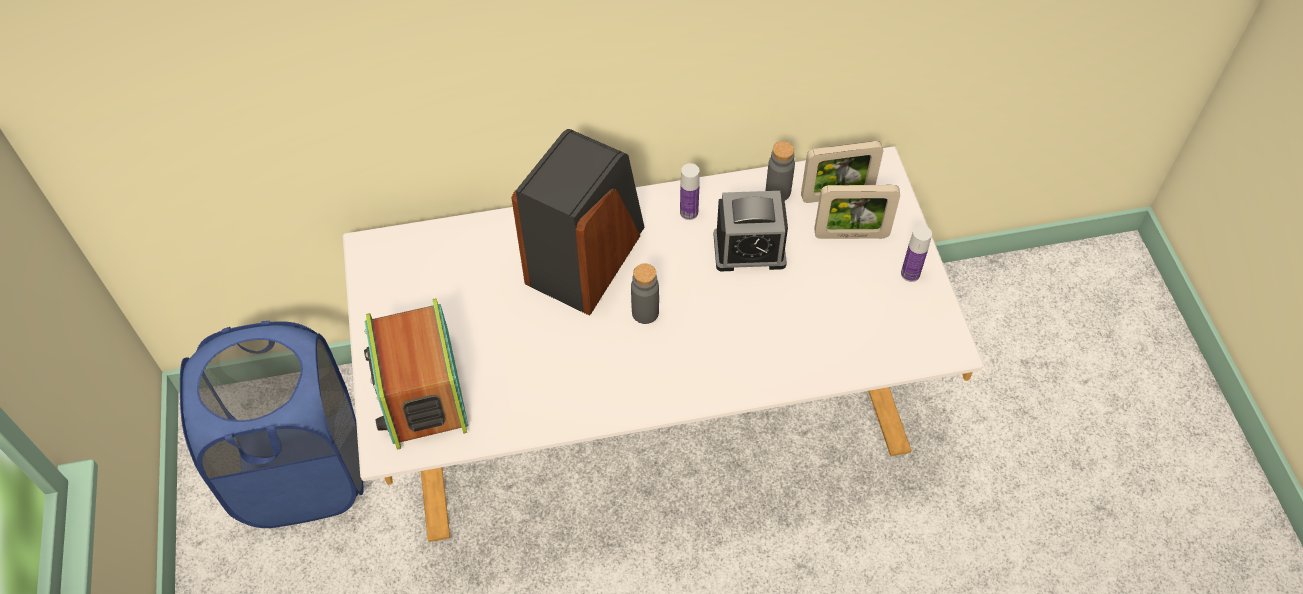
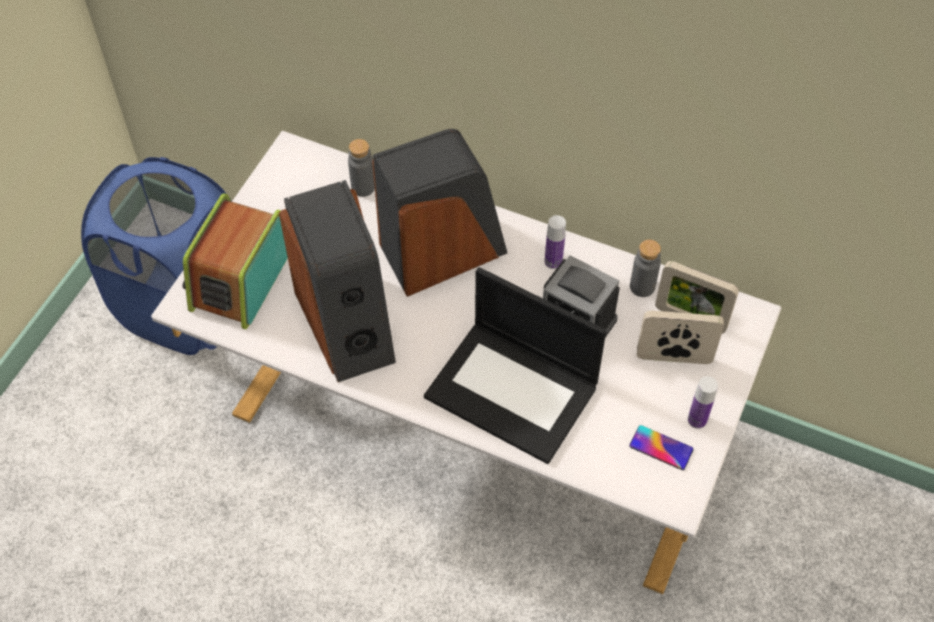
camera: 35 degrees right, 0 degrees up
grey bottle [631,263,659,324] -> grey bottle moved to [348,139,375,197]
picture frame [814,185,900,239] -> picture frame turned 150 degrees clockwise [637,311,724,364]
none -> speaker [279,180,396,382]
none -> laptop [424,267,606,464]
none -> phone [629,425,694,470]

